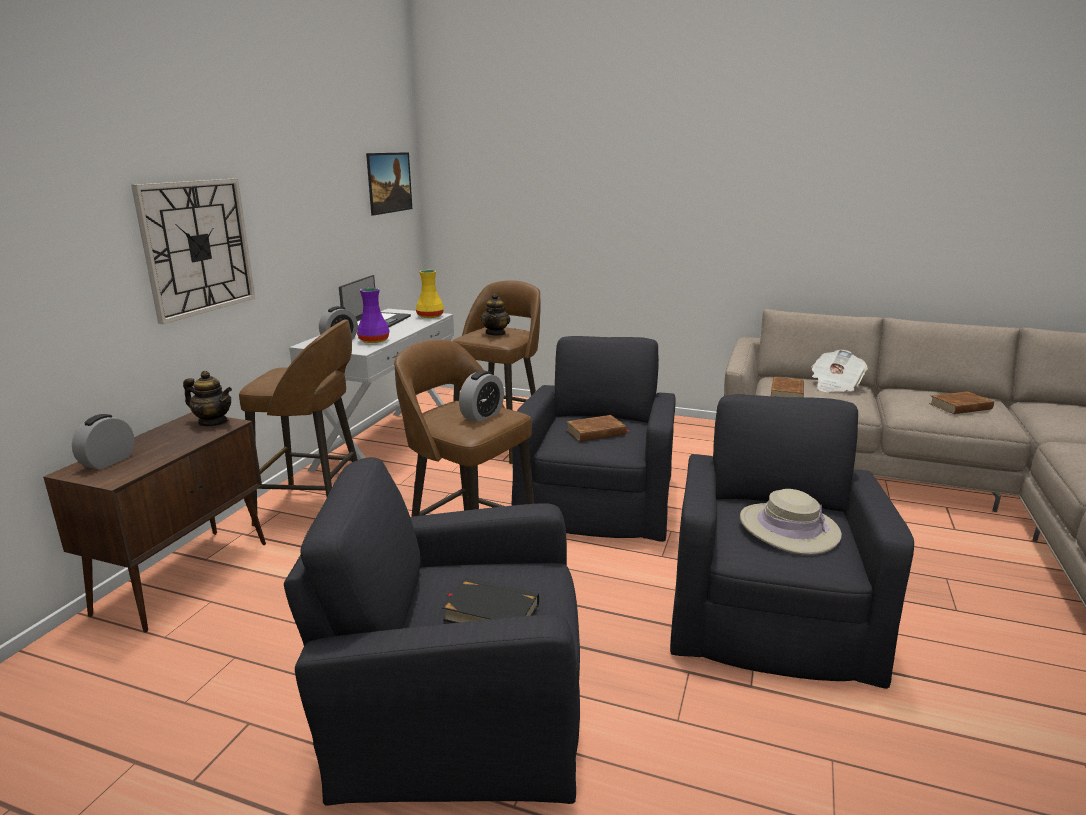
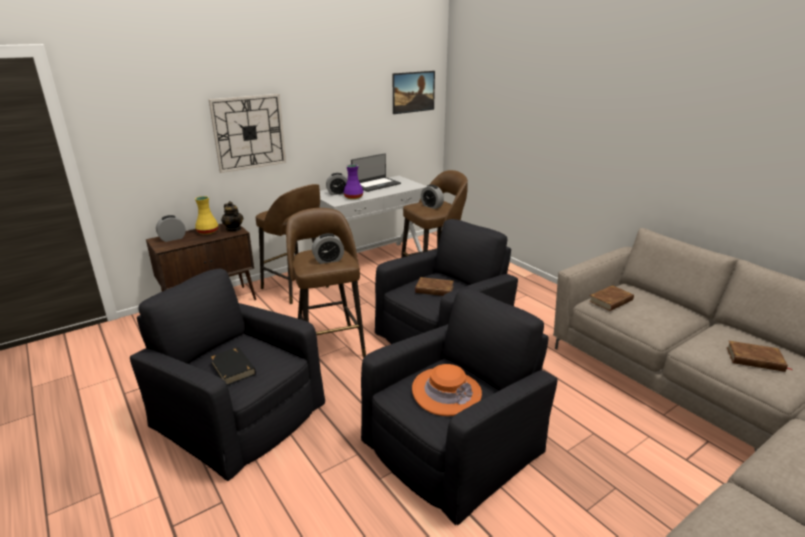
camera: 35 degrees right, 5 degrees up
yellow vase [416,270,444,318] -> yellow vase moved to [195,196,218,235]
teapot [480,293,510,336] -> alarm clock [421,185,444,209]
beige hat [740,489,842,555] -> orange hat [412,364,482,416]
newspaper [811,350,868,392] -> none

